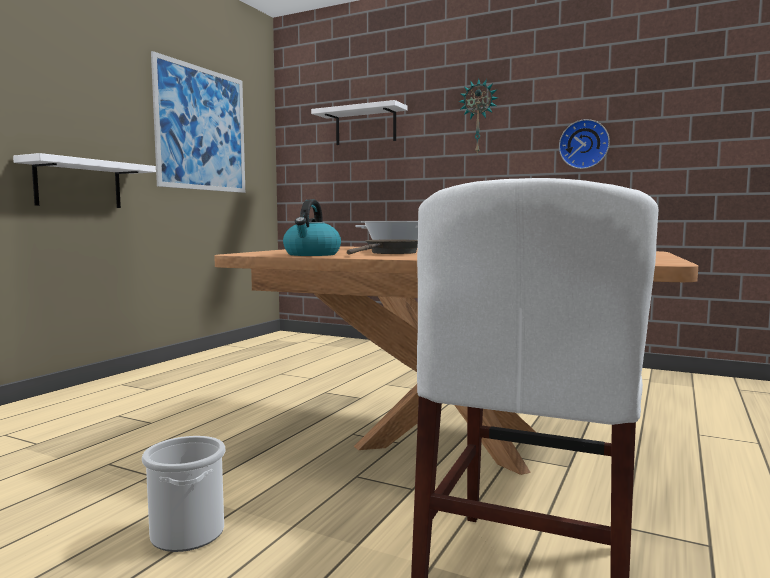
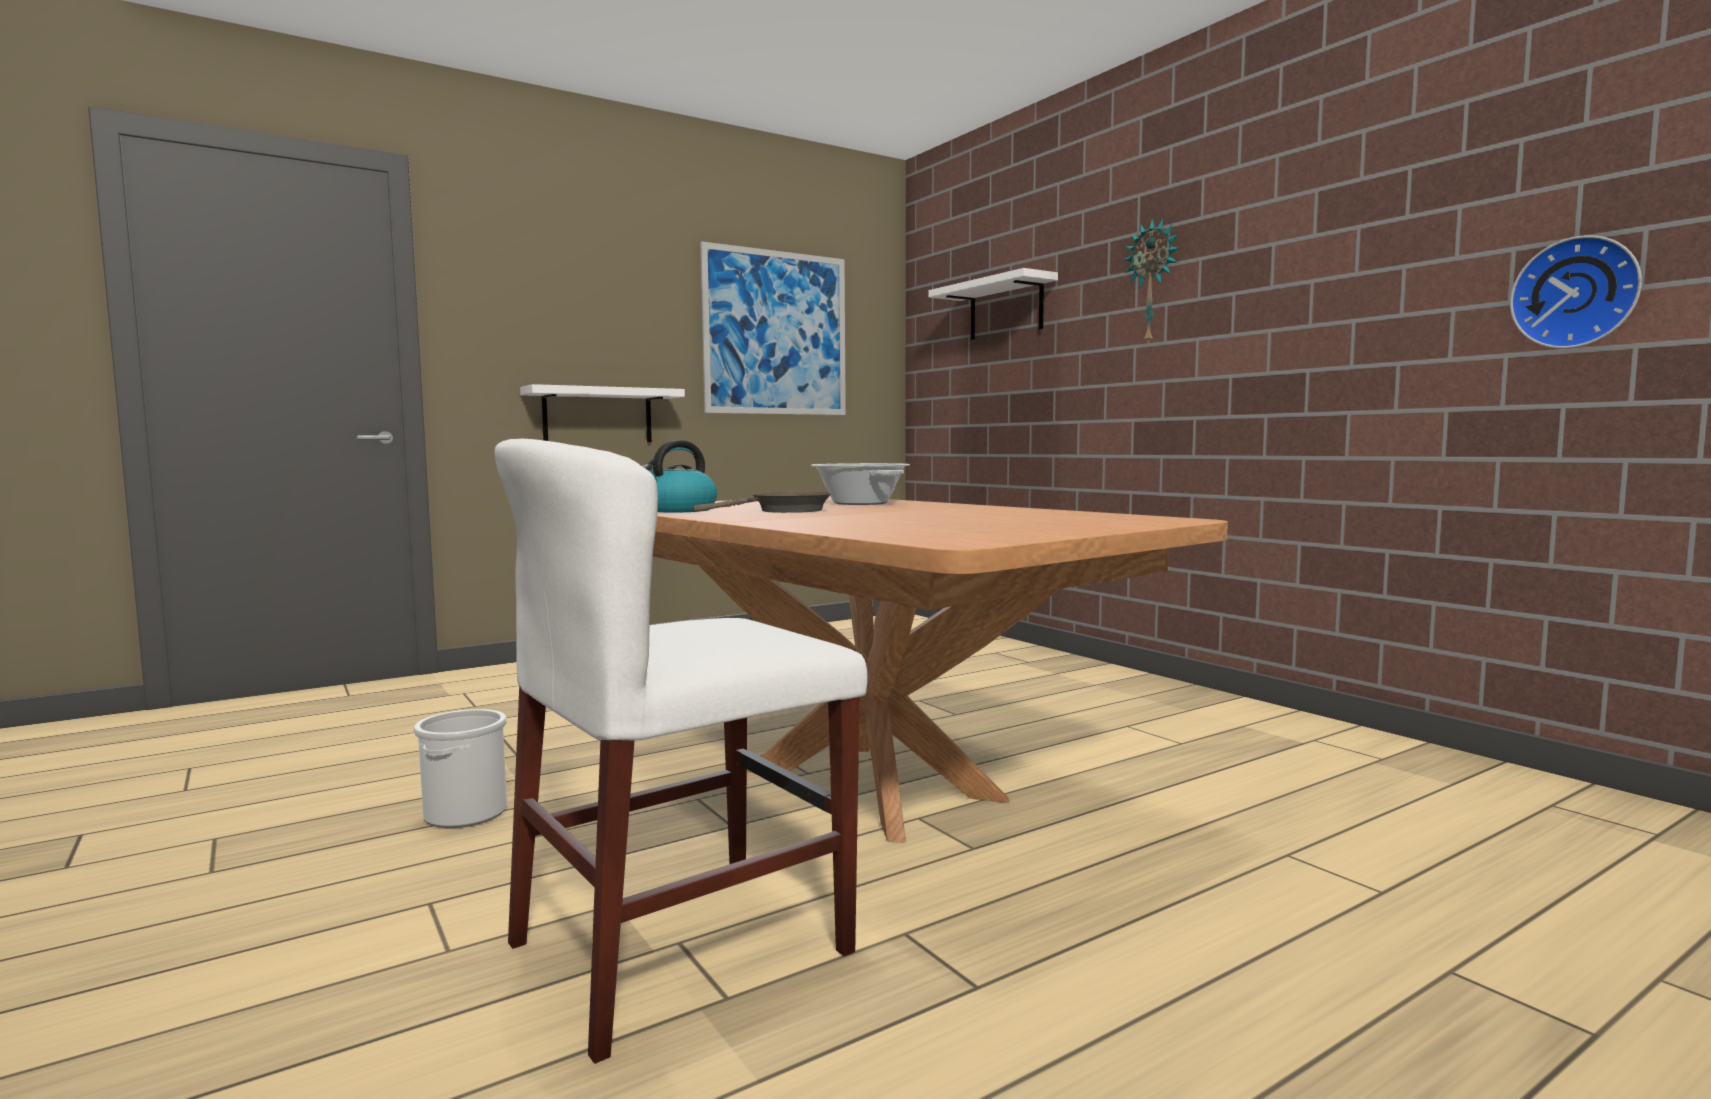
camera: 30 degrees right, 0 degrees up
wall clock [559,119,610,169] -> wall clock moved to [1510,235,1642,349]

